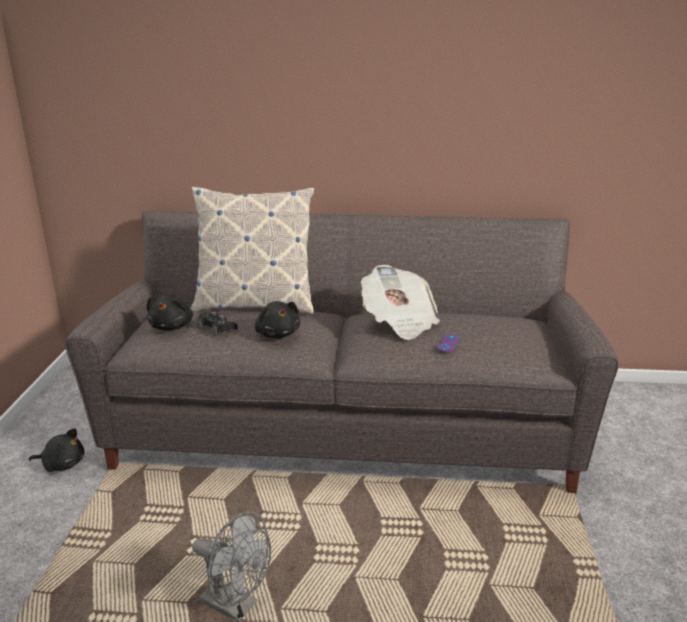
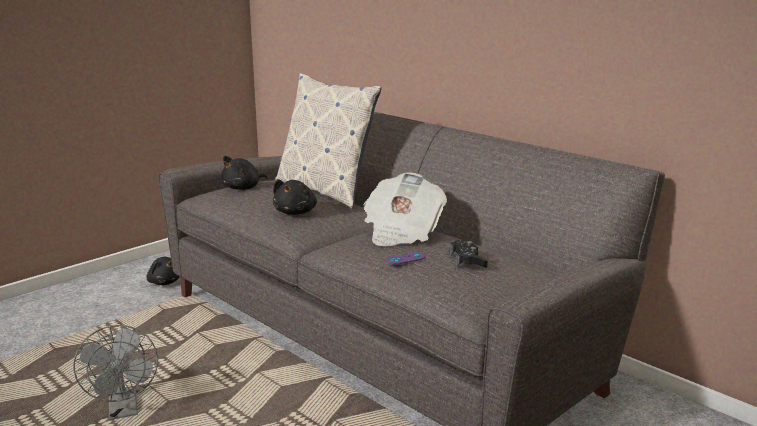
camera: 40 degrees right, 5 degrees down
black game controller [197,312,238,336] -> black game controller moved to [449,240,488,268]

